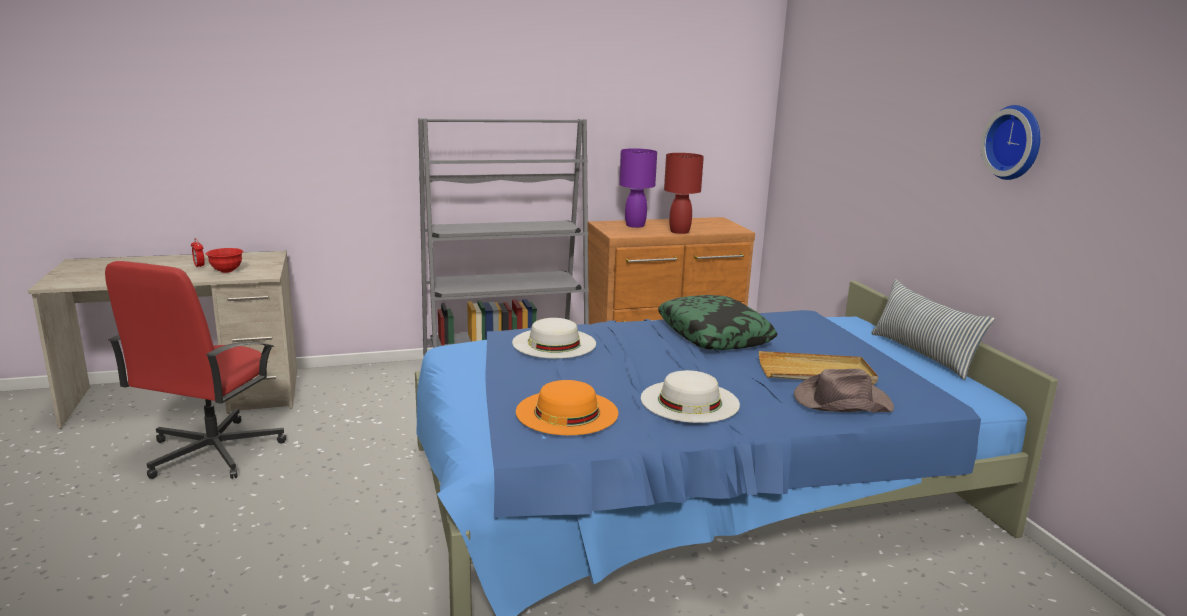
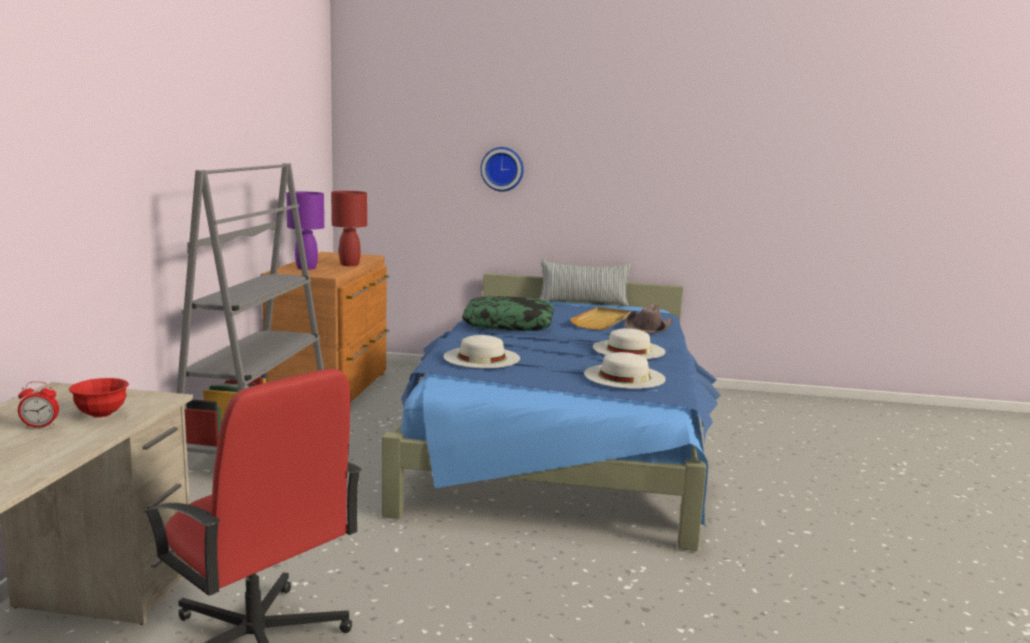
camera: 65 degrees left, 5 degrees down
orange hat [516,380,618,435] -> white hat [584,352,666,389]
wall clock [981,105,1040,180] -> wall clock moved to [480,147,524,192]

